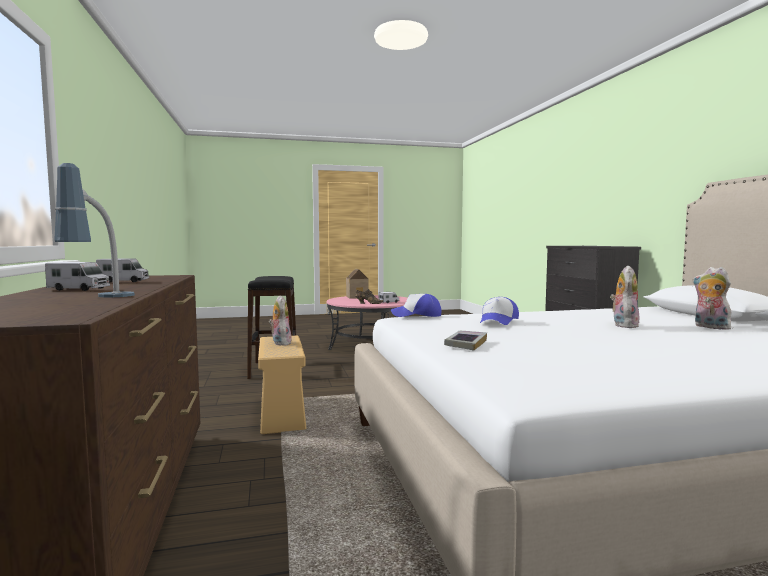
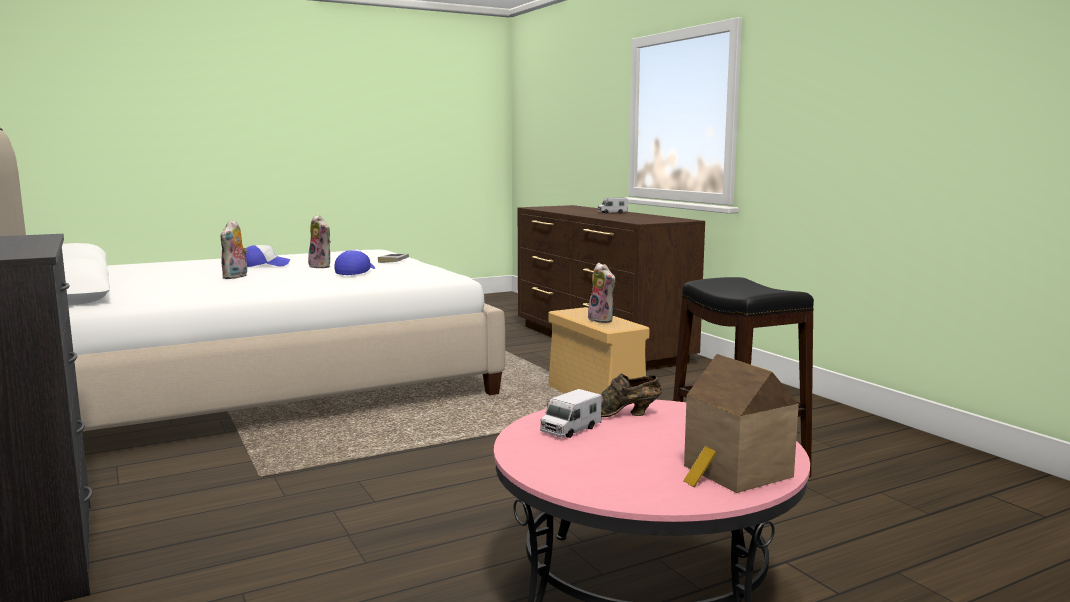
camera: 165 degrees right, 5 degrees up
table lamp [54,163,135,297] -> none
toy truck [96,259,149,283] -> none
cap [391,294,441,317] -> cap moved to [246,245,290,267]
plush toy [692,267,731,330] -> plush toy moved to [308,215,331,268]

